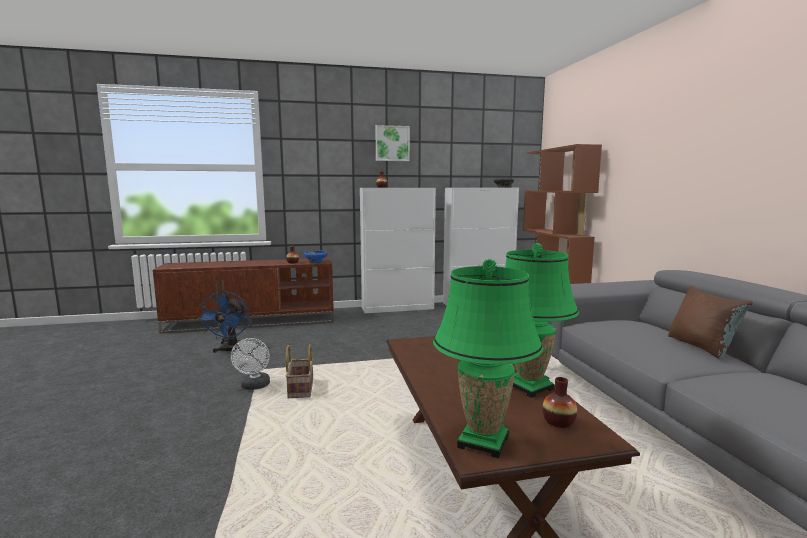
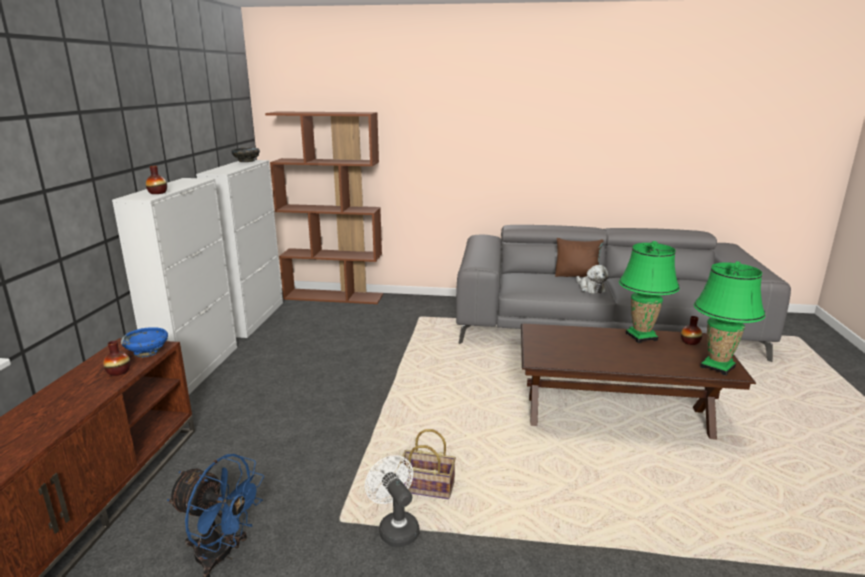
camera: 70 degrees left, 10 degrees up
white fan [231,338,270,390] -> white fan turned 135 degrees counterclockwise [365,455,420,547]
picture [375,125,410,161] -> none
none -> plush toy [576,265,609,294]

